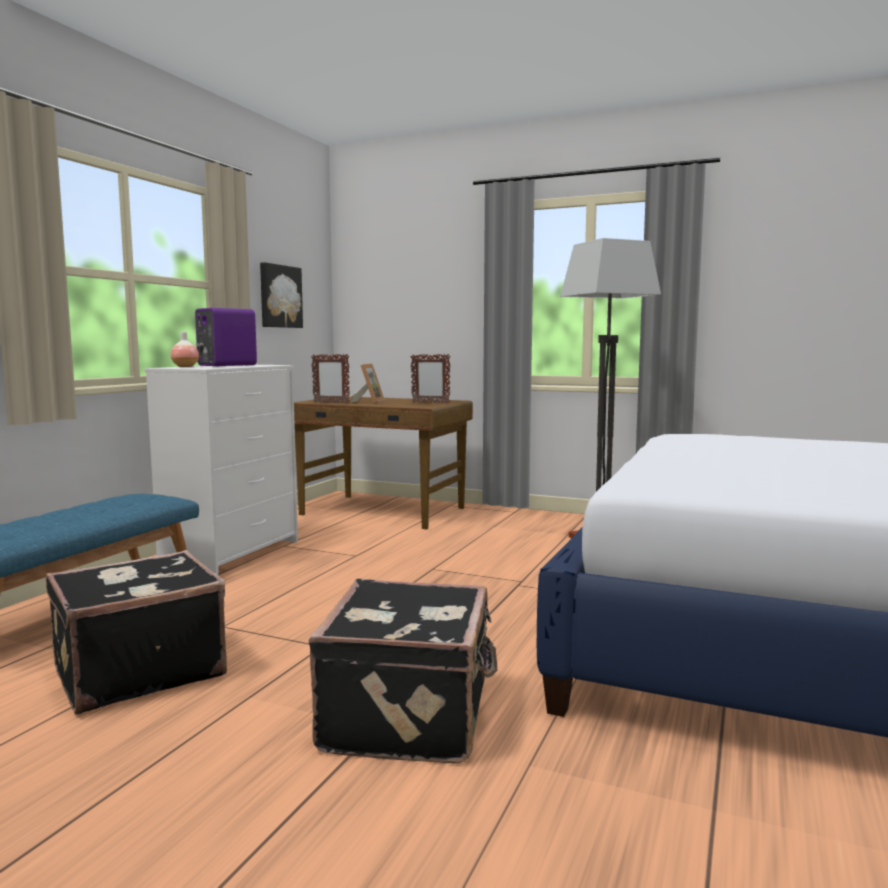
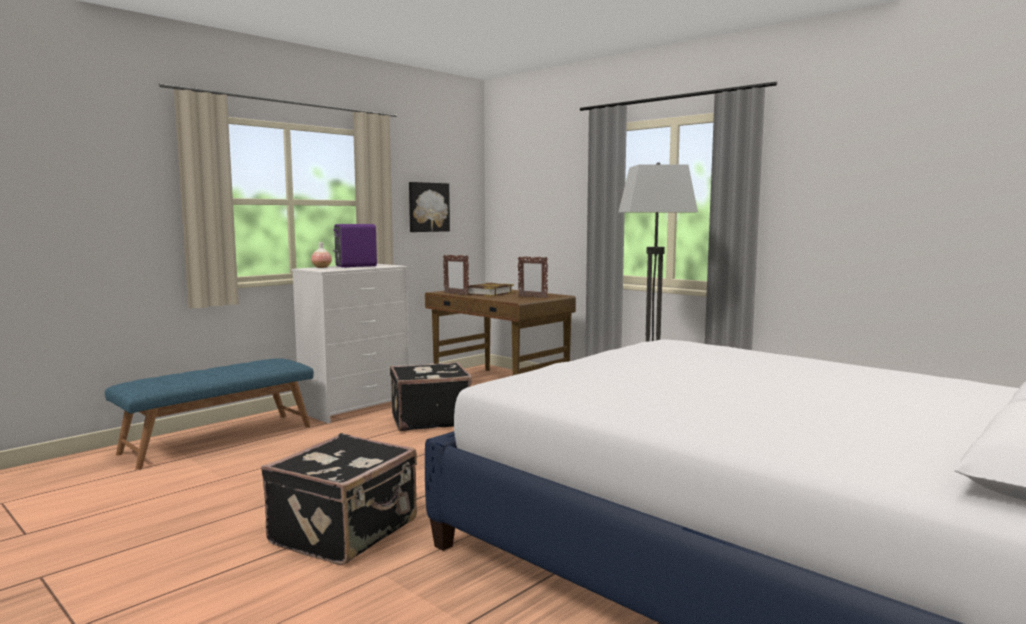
camera: 20 degrees right, 0 degrees up
black suitcase [46,550,227,715] -> black suitcase moved to [390,362,472,431]
picture frame [351,364,385,403] -> book [468,283,514,297]

